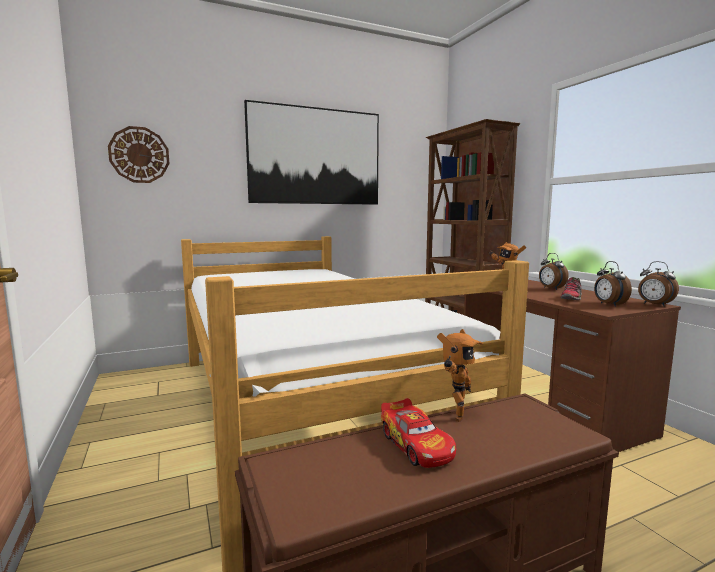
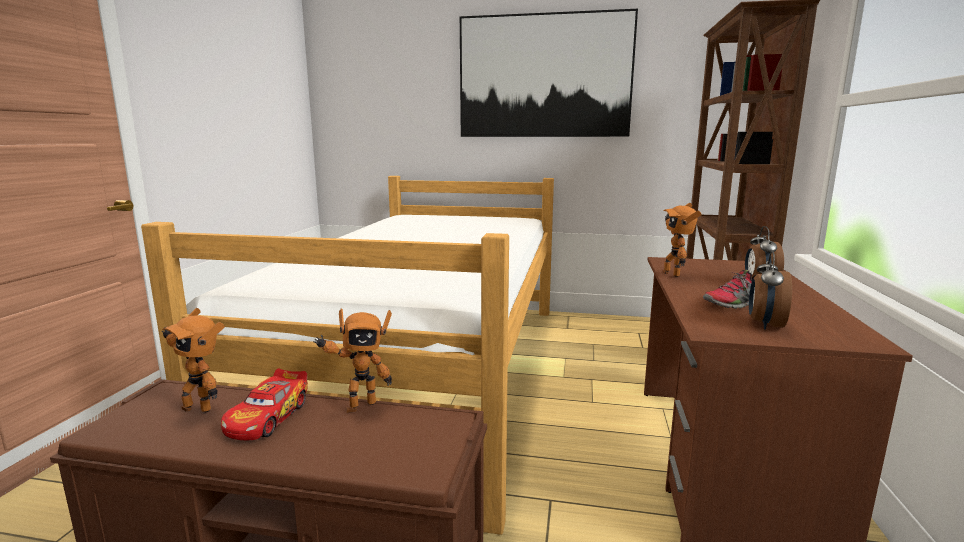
camera: 35 degrees right, 5 degrees up
wall clock [108,126,170,183] -> none
alarm clock [638,261,679,306] -> none
none -> toy robot [162,308,225,412]

